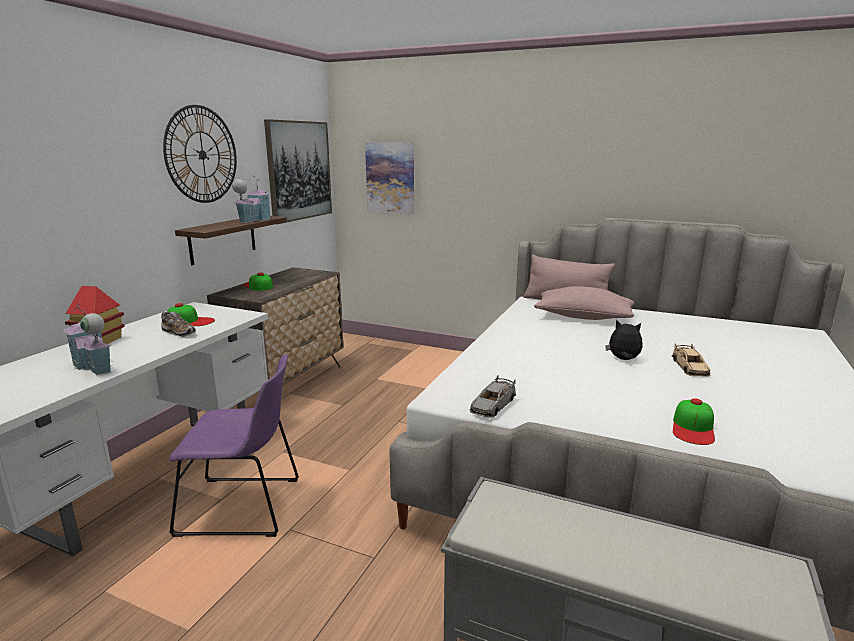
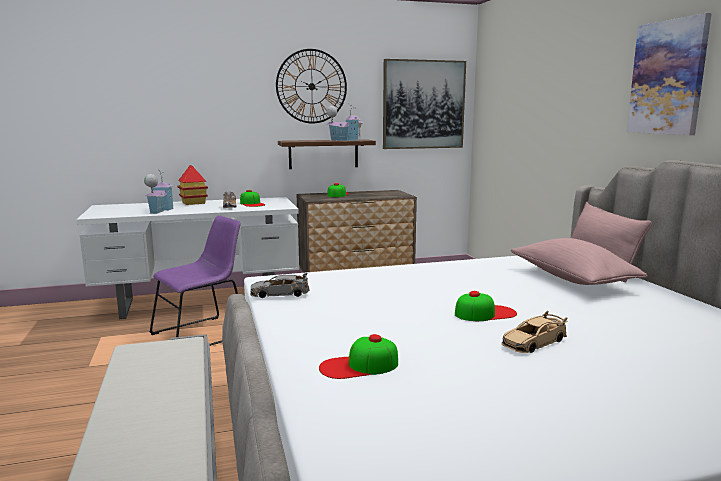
camera: 50 degrees right, 5 degrees down
purple chair [169,354,299,537] -> purple chair turned 90 degrees counterclockwise [149,215,241,346]
picture [365,142,414,215] -> picture moved to [627,13,712,135]
plush toy [605,320,643,360] -> cap [455,291,517,321]

